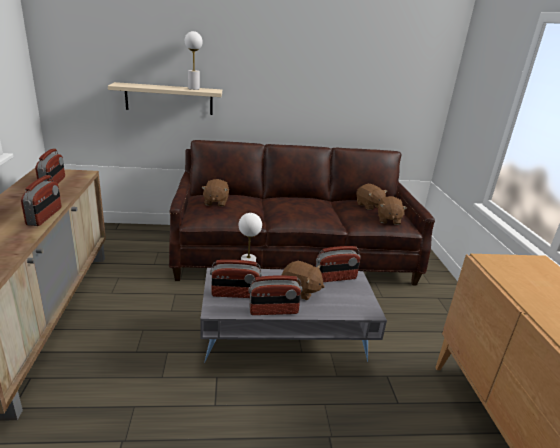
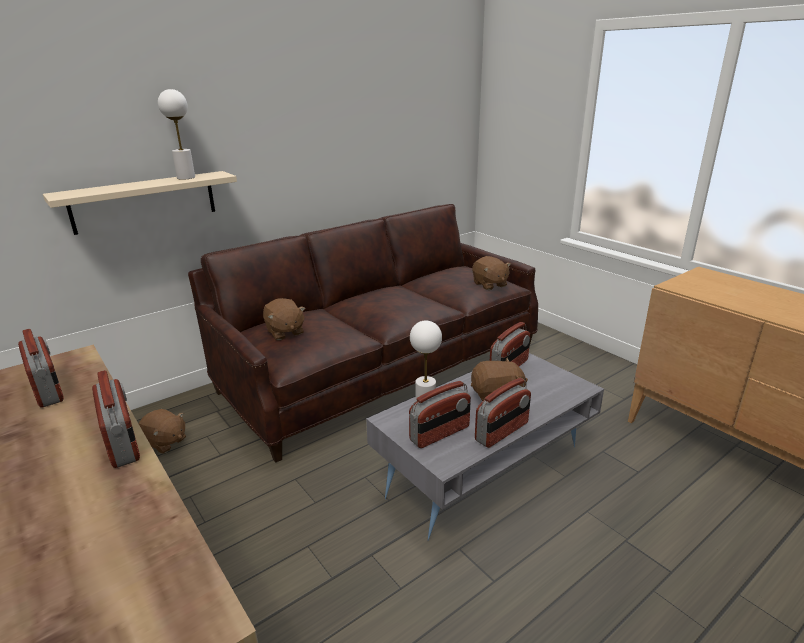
camera: 30 degrees left, 0 degrees up
brown plush toy [356,184,387,210] -> brown plush toy moved to [138,409,186,454]

